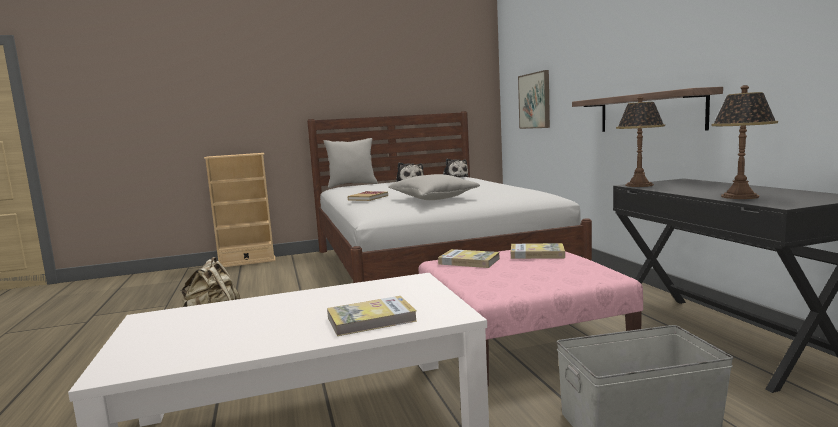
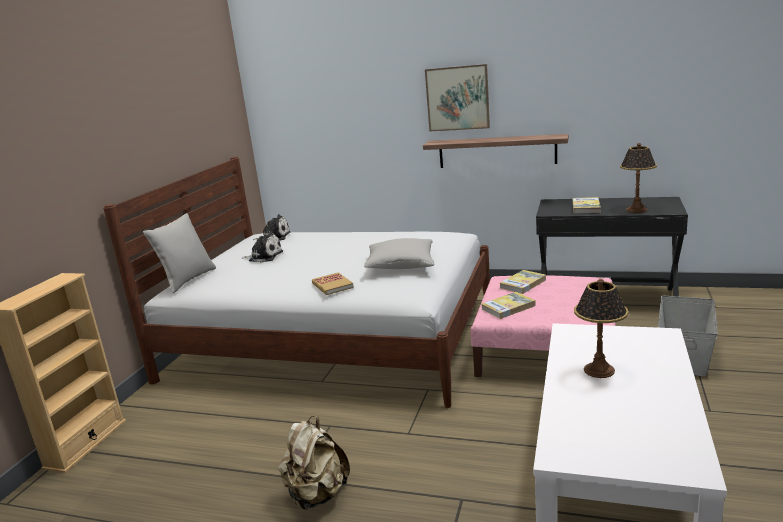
camera: 55 degrees left, 10 degrees up
book [327,296,417,336] -> book moved to [572,197,601,213]
picture [518,70,550,129] -> picture moved to [425,64,490,132]
table lamp [616,96,665,187] -> table lamp moved to [574,279,628,378]

